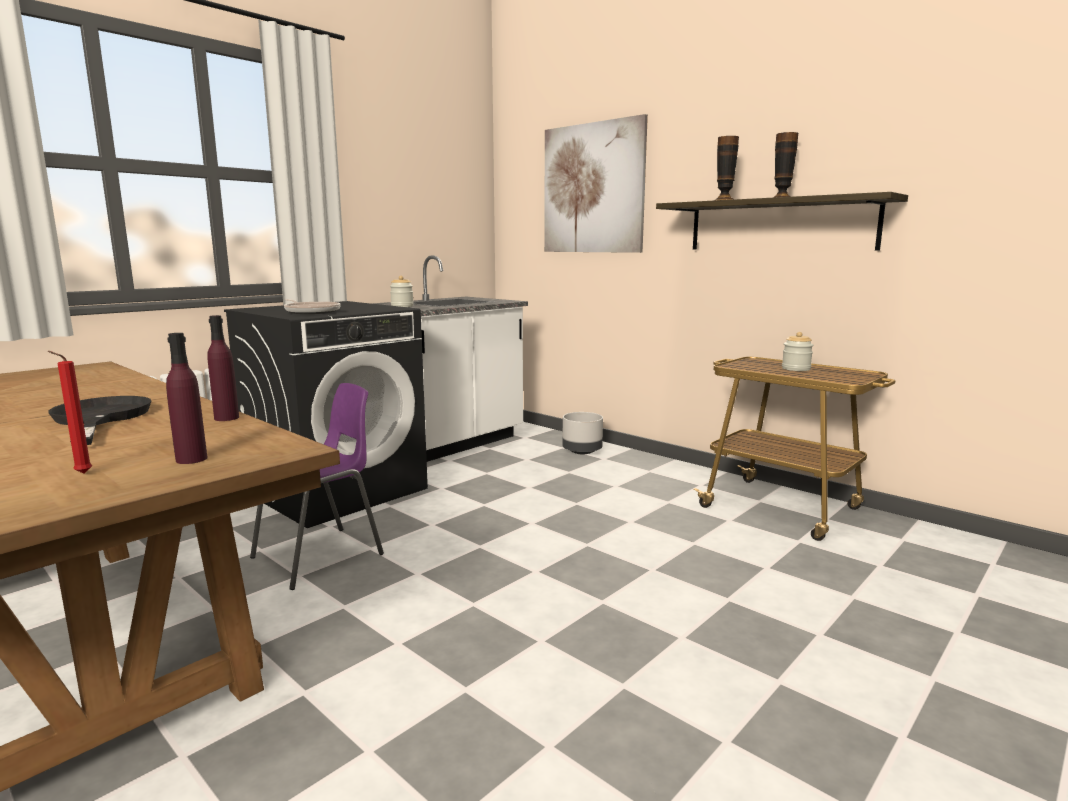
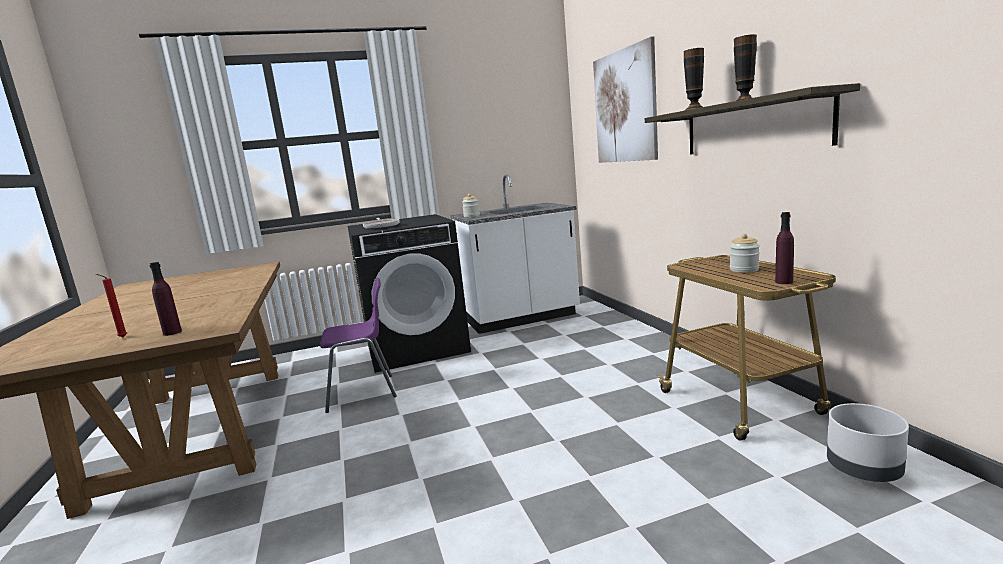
camera: 30 degrees right, 0 degrees up
black frying pan [48,396,151,445] -> none
purple bottle [207,315,239,421] -> purple bottle moved to [775,212,794,284]
grey planter [562,412,603,455] -> grey planter moved to [827,403,909,482]

